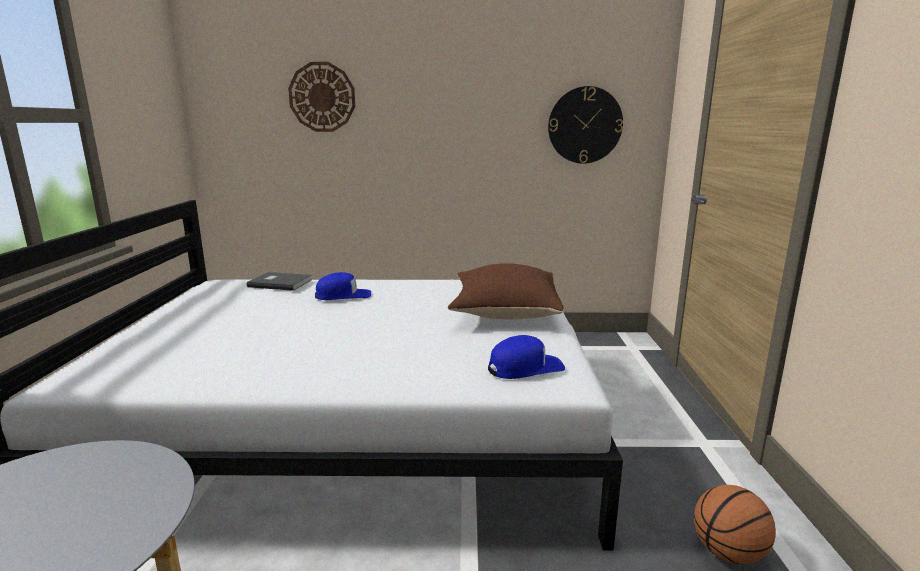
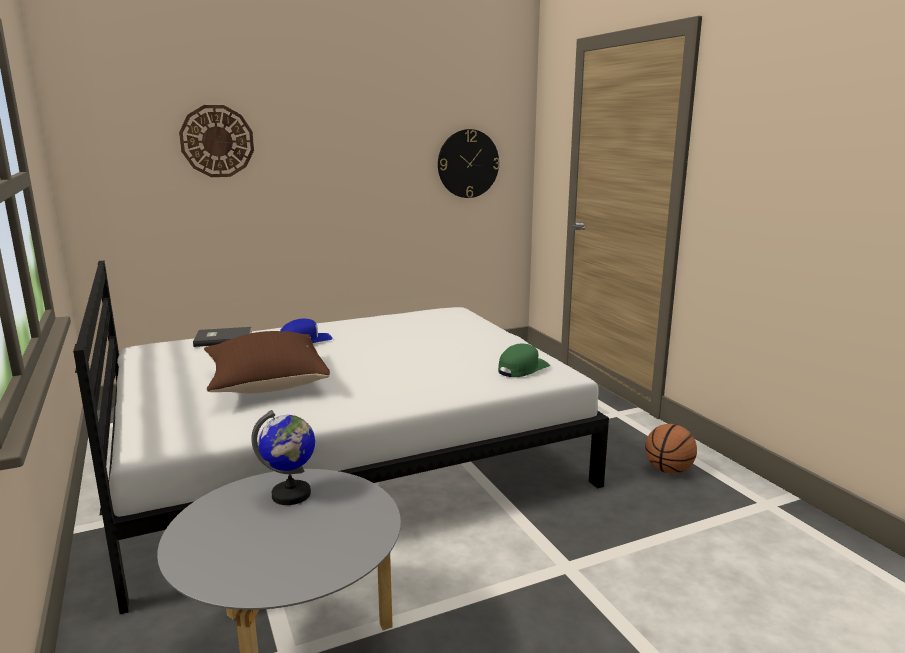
camera: 25 degrees left, 0 degrees up
brown pillow [448,263,564,319] -> brown pillow moved to [204,331,330,393]
blue cap [488,335,565,379] -> green cap [498,344,550,377]
none -> globe [251,410,315,505]

